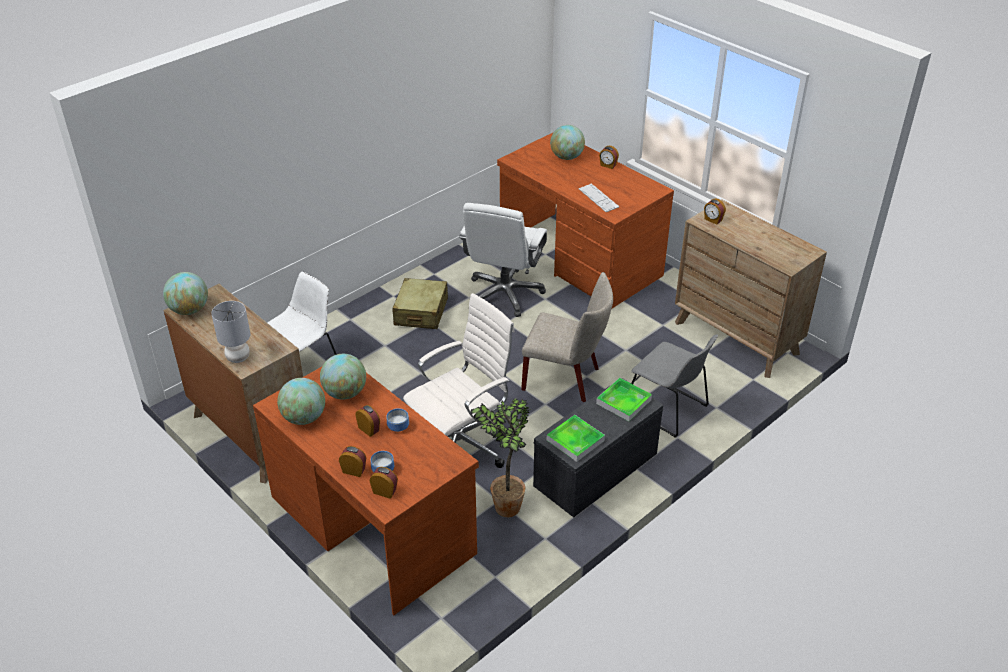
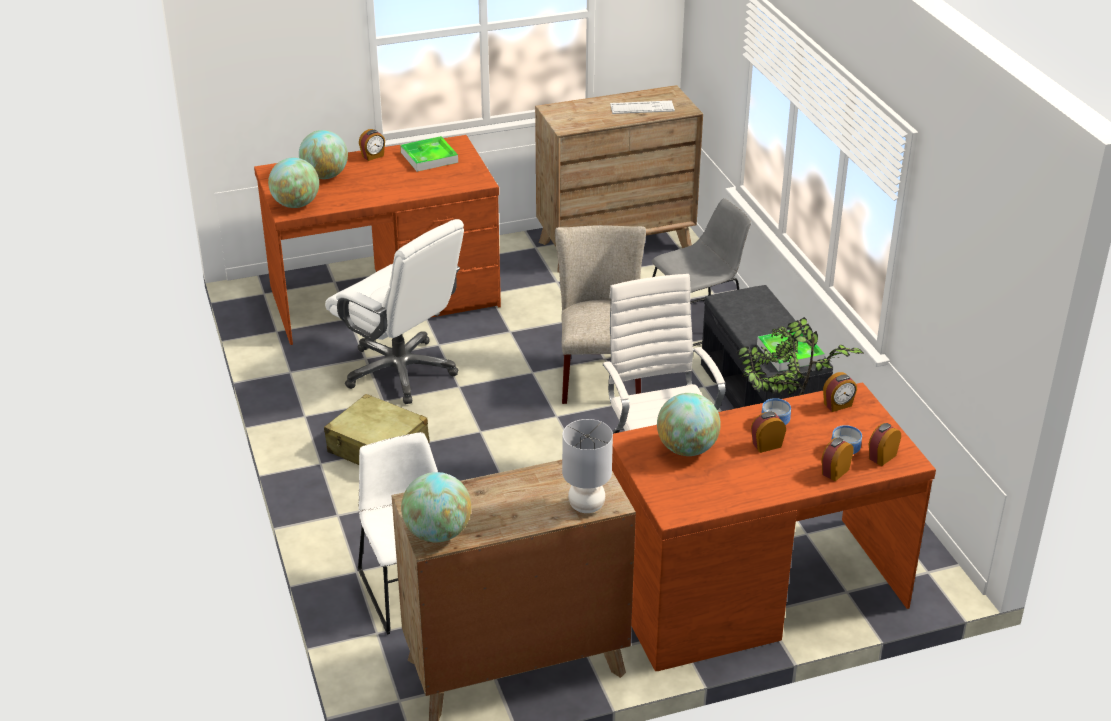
camera: 65 degrees left, 5 degrees down
globe [277,378,325,425] -> globe moved to [268,158,319,208]
beige chair [521,272,613,402] -> beige chair turned 45 degrees counterclockwise [555,225,646,404]
keyboard [579,183,619,212] -> keyboard moved to [610,100,675,114]
tray [596,378,652,421] -> tray moved to [400,136,458,172]
alarm clock [704,198,726,225] -> alarm clock moved to [823,372,857,412]

